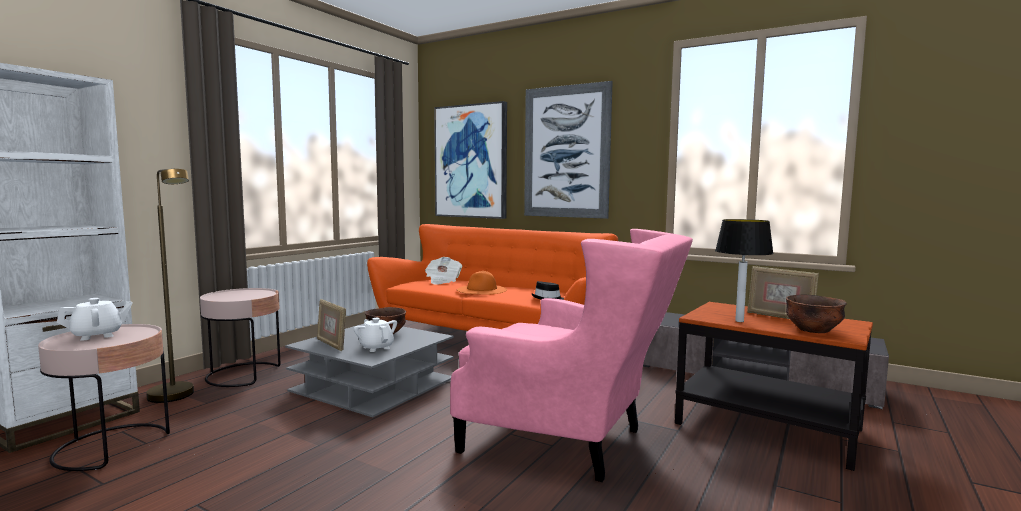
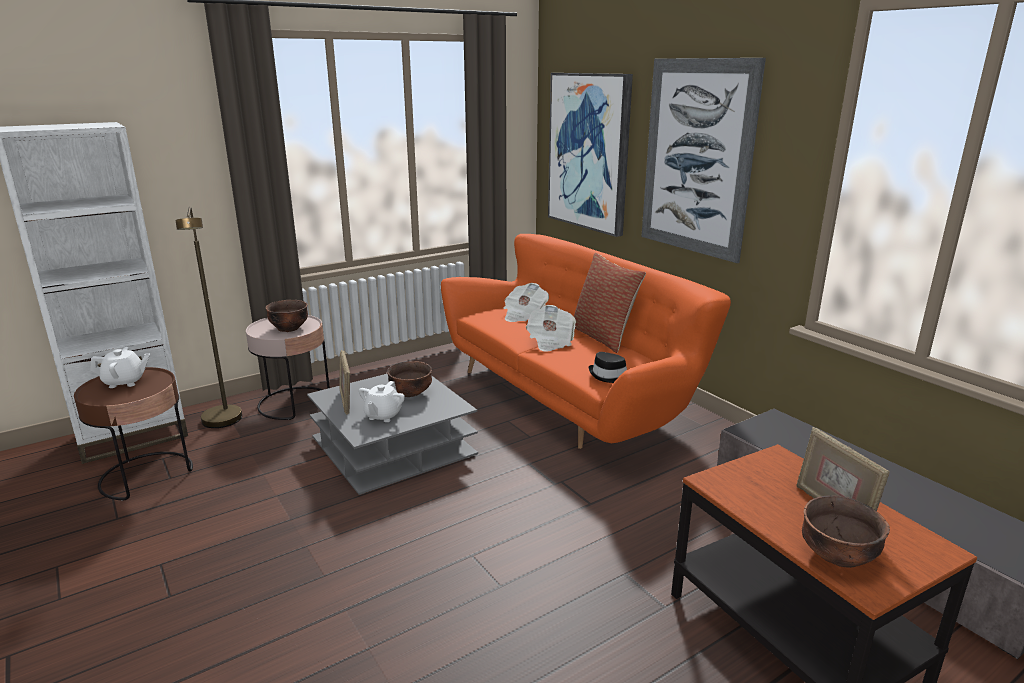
camera: 25 degrees right, 15 degrees up
pink side table [38,324,170,471] -> brown side table [74,367,193,501]
white teapot [354,318,397,352] -> white teapot turned 150 degrees counterclockwise [359,381,405,422]
pink armchair [450,229,693,482] -> none
orange hat [457,271,507,295] -> newspaper [526,305,576,352]
table lamp [715,219,774,322] -> none
none -> brown bowl [265,300,308,332]
none -> pillow [573,253,646,353]

